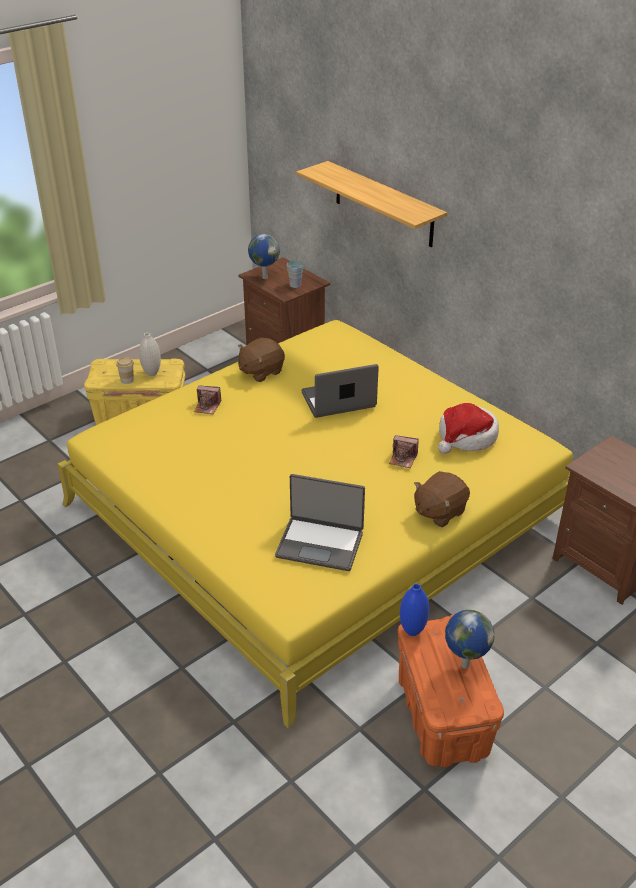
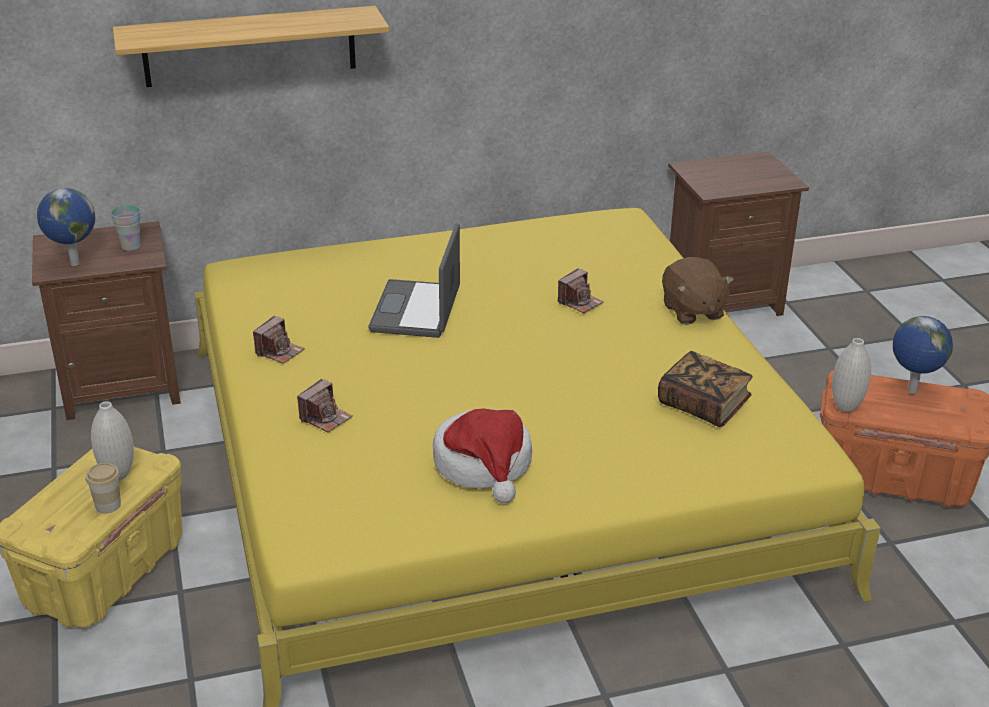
camera: 65 degrees left, 5 degrees down
brown plush toy [238,338,285,382] -> camera [253,316,305,364]
laptop [275,474,365,571] -> book [658,351,752,427]
blue vase [400,584,429,636] -> white vase [832,338,871,412]
hat [438,403,499,454] -> hat moved to [433,408,532,503]

